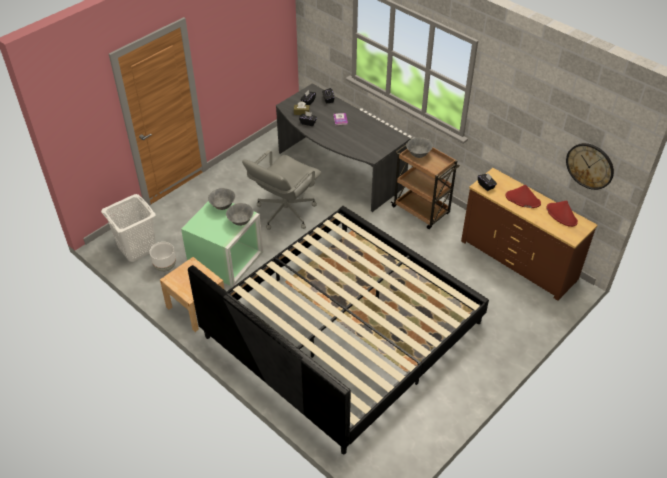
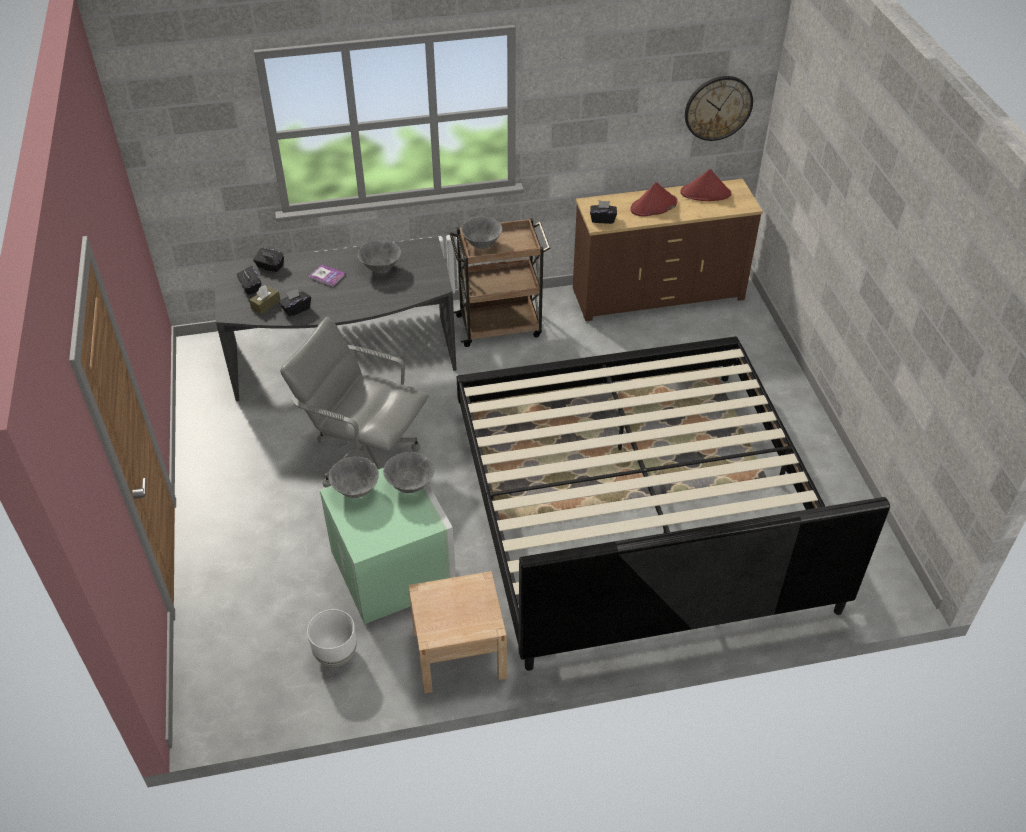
camera: 55 degrees left, 0 degrees up
white laundry basket [101,194,156,262] -> none
grey office chair [242,150,321,230] -> grey office chair turned 135 degrees clockwise [280,317,429,487]
none -> grey bowl [358,240,401,273]

